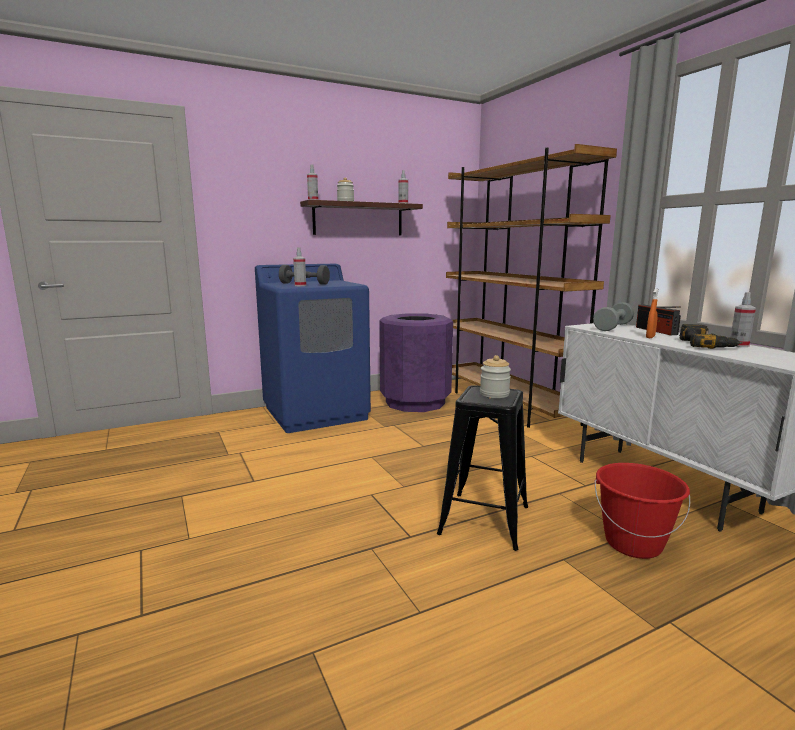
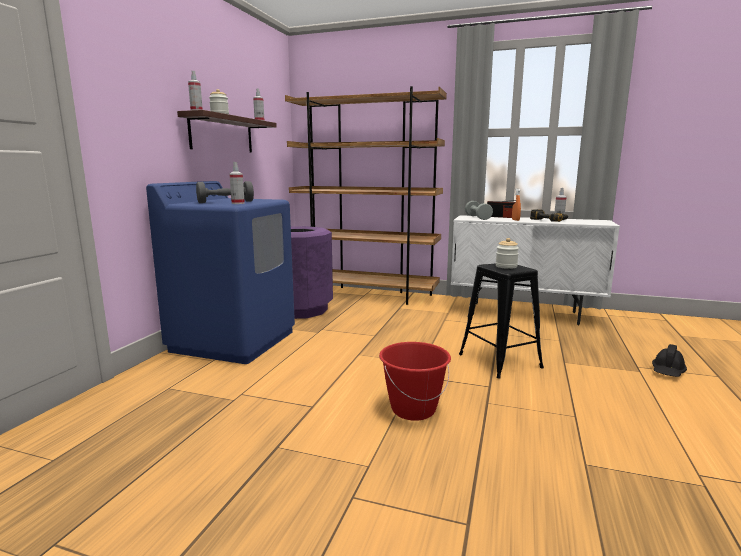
camera: 45 degrees left, 0 degrees up
red bucket [594,463,690,559] -> red bucket moved to [379,342,451,421]
none -> black hard hat [652,344,687,377]

